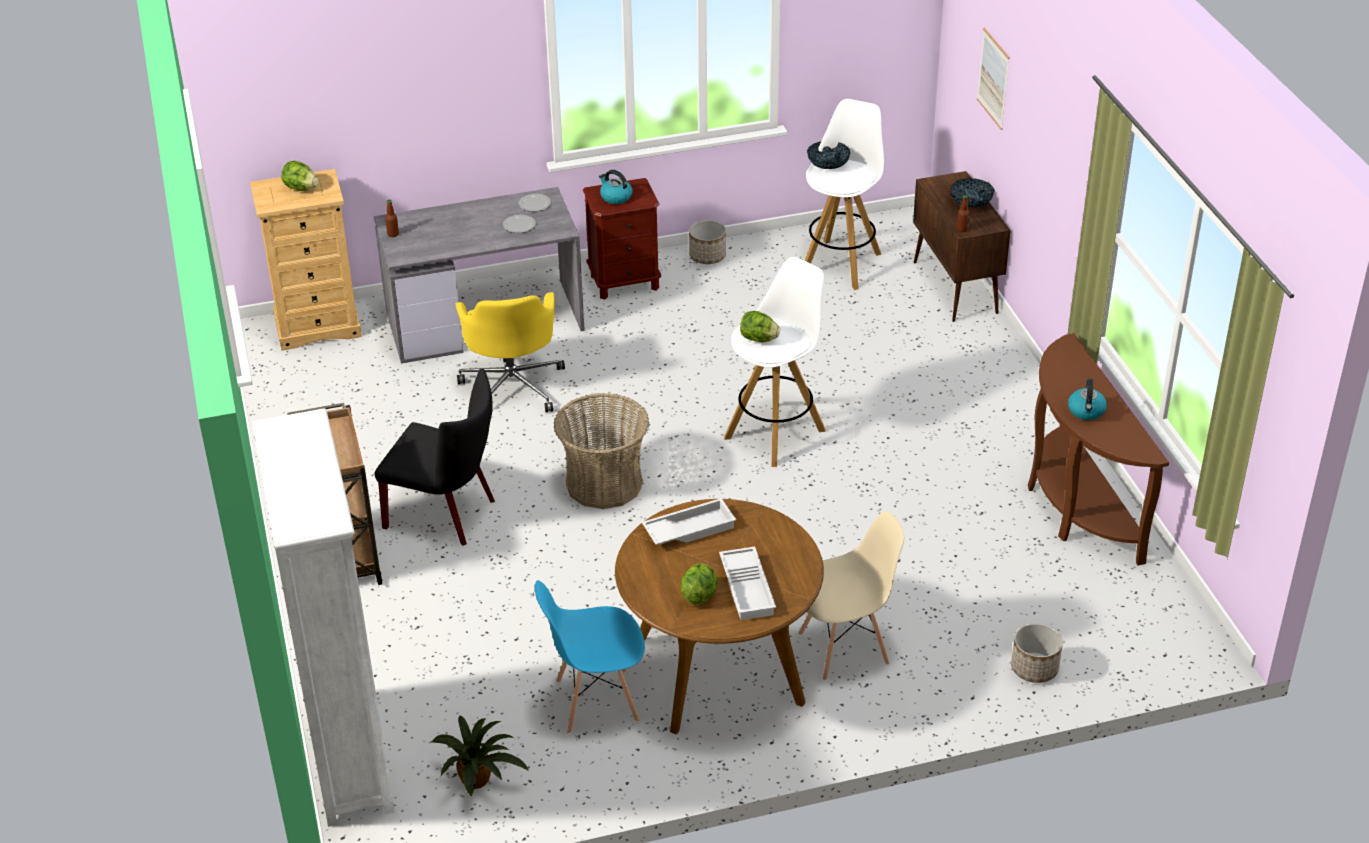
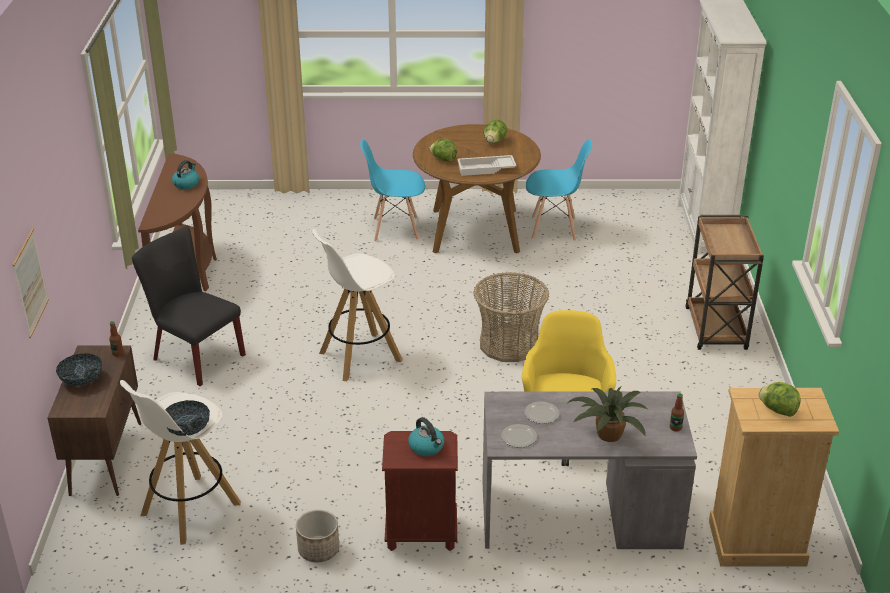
camera: 165 degrees left, 5 degrees down
black chair [375,368,495,545] -> black chair moved to [132,226,246,386]
potted plant [431,715,529,796] -> potted plant moved to [568,386,649,442]
white tray [719,547,776,620] -> none
lettuce [740,311,780,343] -> lettuce moved to [429,139,457,162]
beige chair [798,511,904,681] -> blue chair [360,139,425,241]
planter [1011,623,1063,683] -> none

